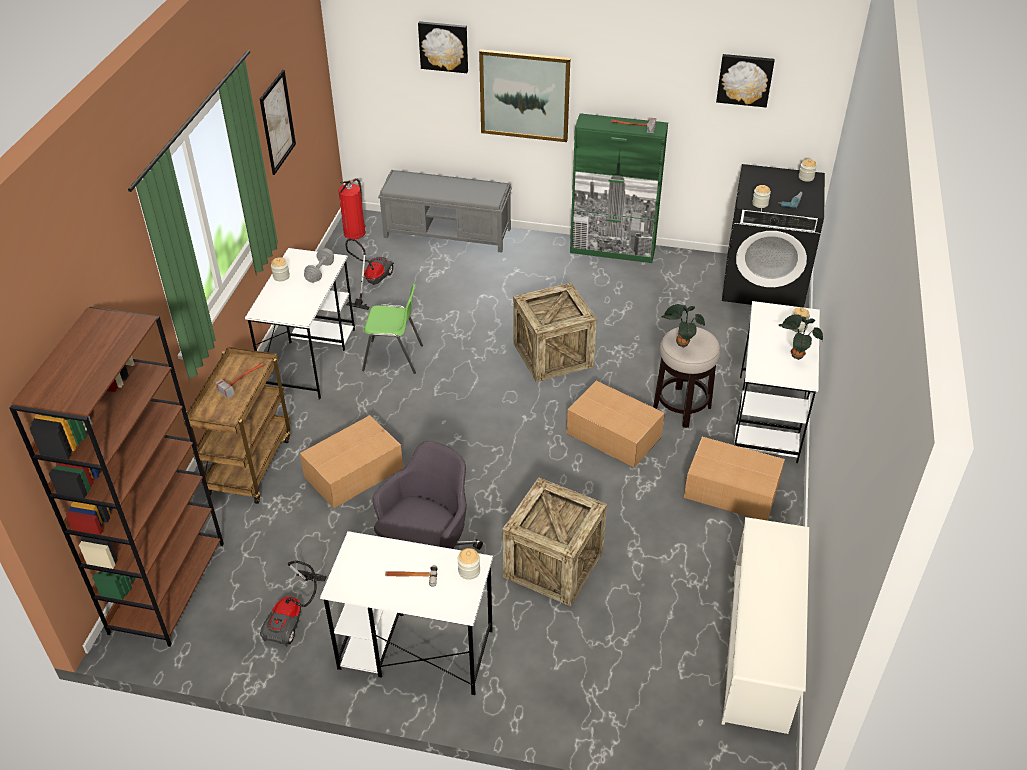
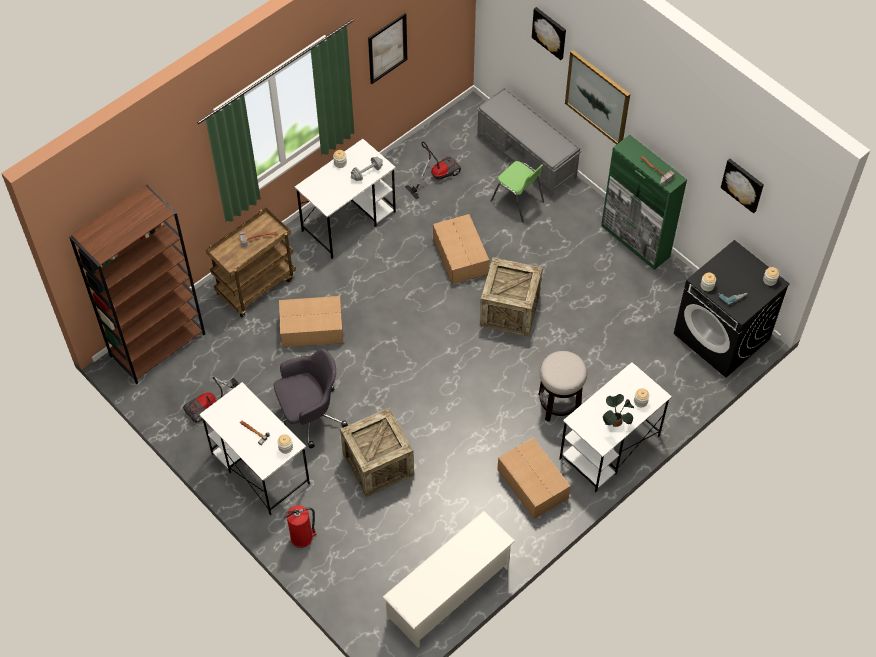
camera: 35 degrees right, 15 degrees up
fire extinguisher [338,178,366,239] -> fire extinguisher moved to [284,505,316,548]
green chair [362,284,423,374] -> green chair moved to [490,161,544,222]
cardboard box [566,381,665,468] -> cardboard box moved to [433,214,489,284]
potted plant [661,304,705,348] -> none

